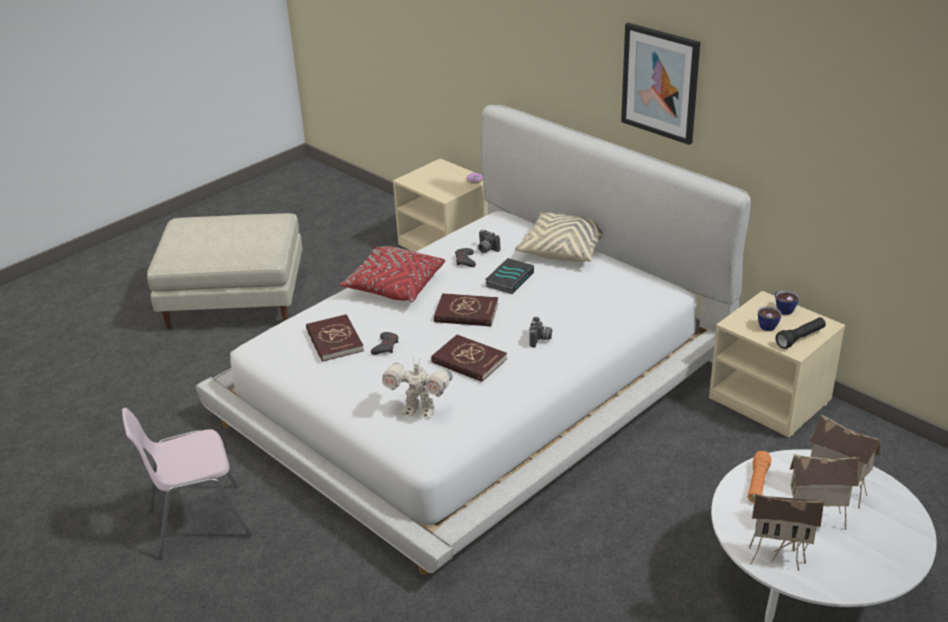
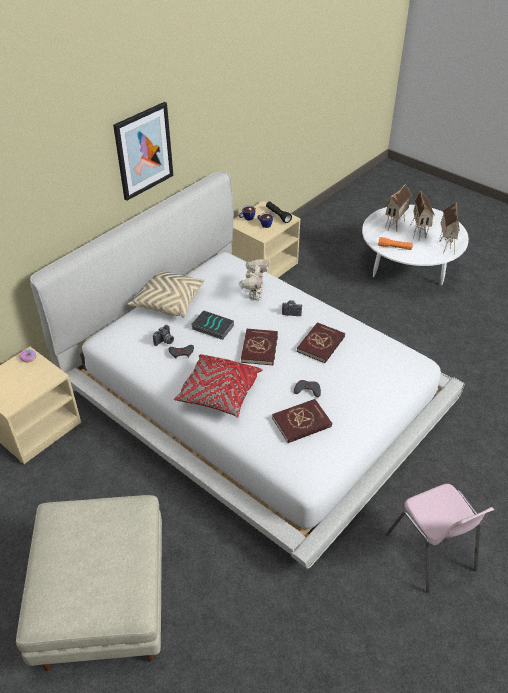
camera: 95 degrees left, 10 degrees up
toy robot [382,358,453,418] -> toy robot moved to [238,259,269,300]

